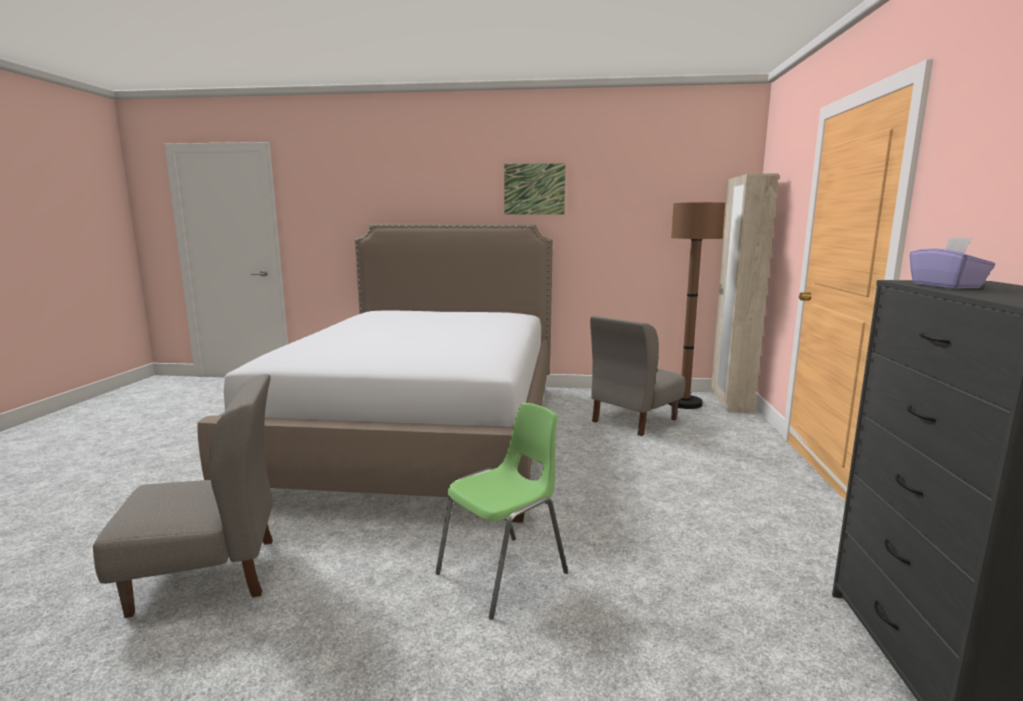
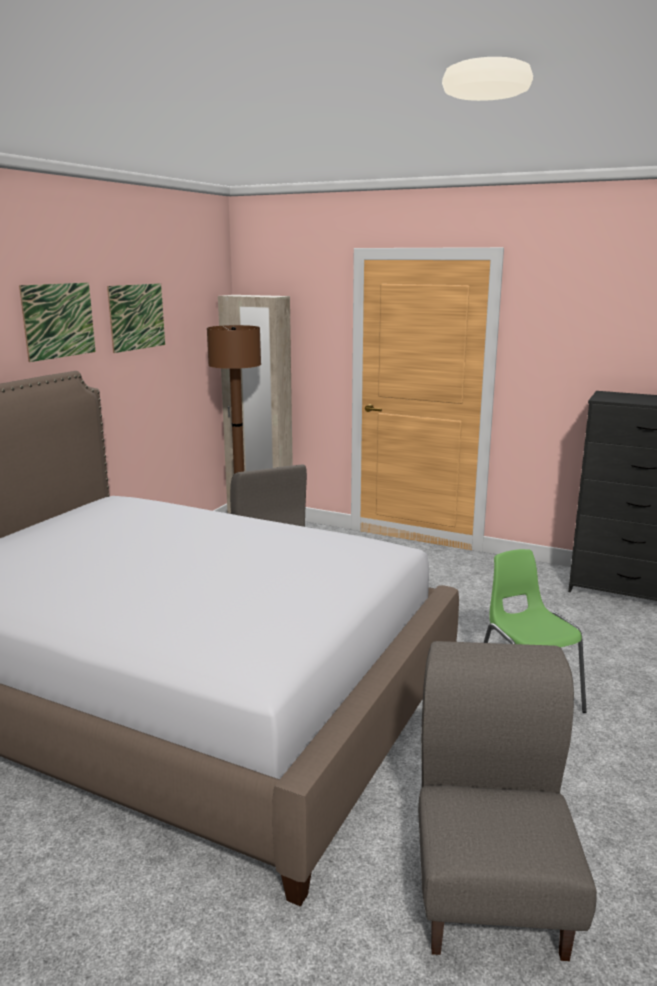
camera: 70 degrees left, 5 degrees up
purple tissue box [910,237,995,289] -> none
none -> picture [107,283,165,353]

